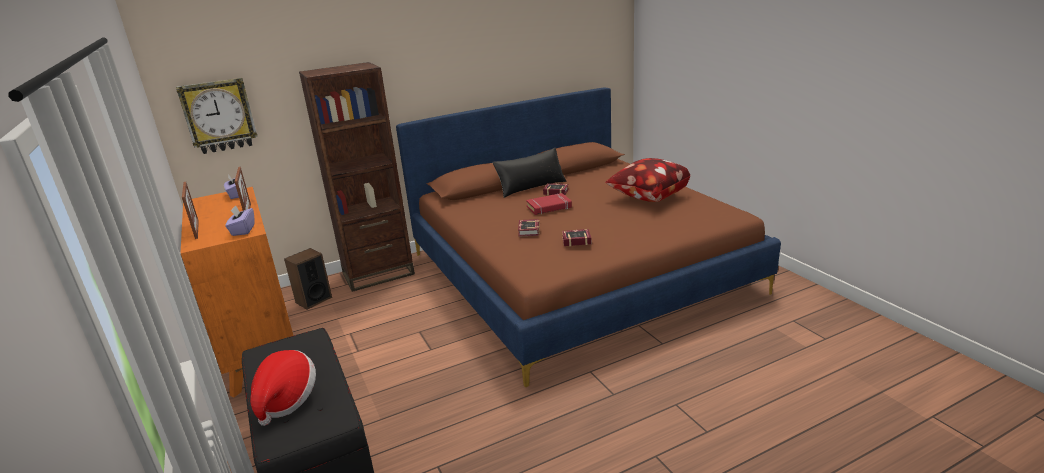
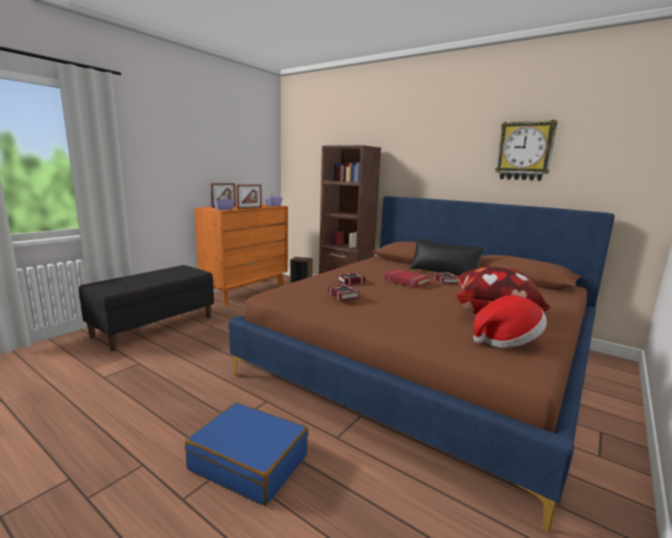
camera: 60 degrees right, 10 degrees down
wall clock [176,78,257,154] -> wall clock moved to [495,120,558,181]
hat [250,350,316,426] -> hat moved to [473,295,547,348]
none -> blue suitcase [185,402,309,506]

